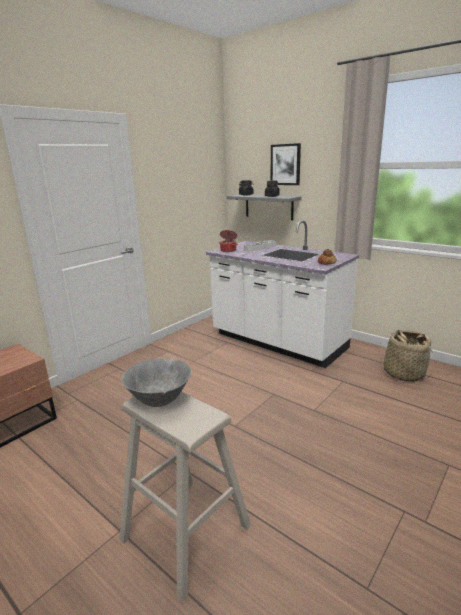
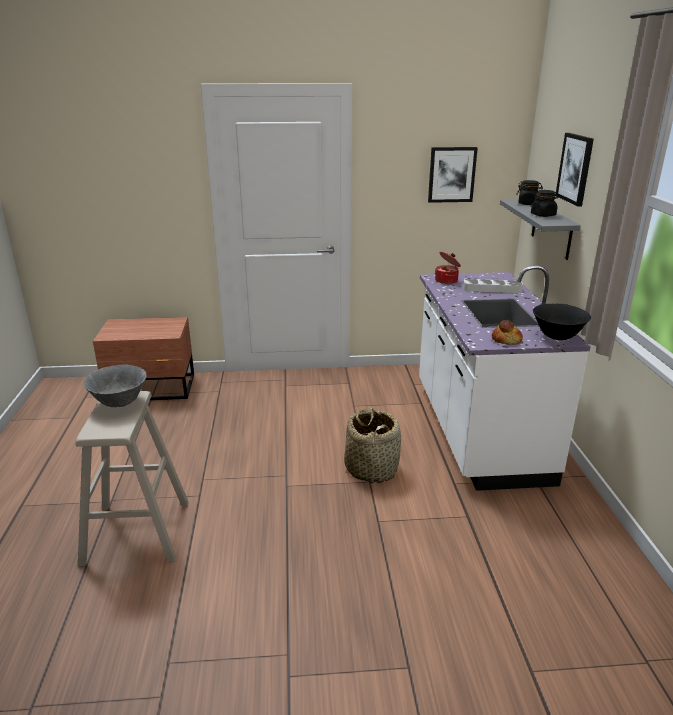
camera: 45 degrees right, 5 degrees up
basket [379,330,432,382] -> basket moved to [344,408,401,484]
none -> picture [428,147,478,203]
none -> black bowl [533,304,591,340]

